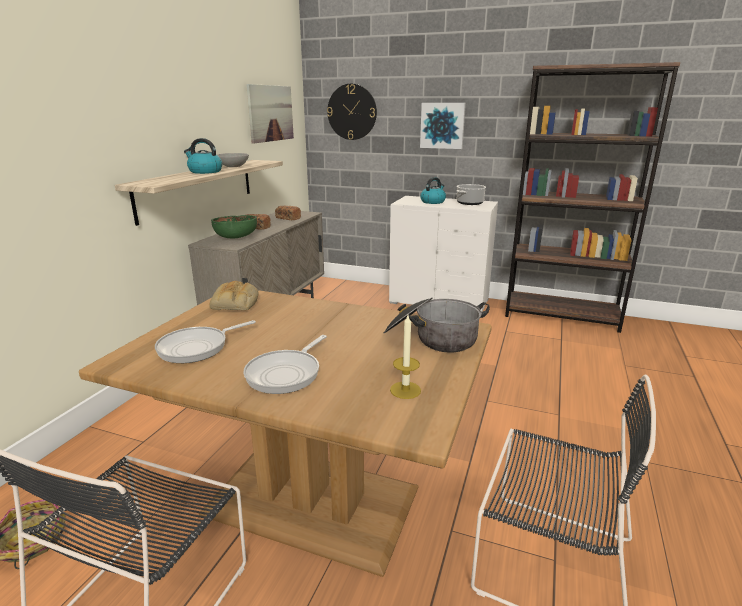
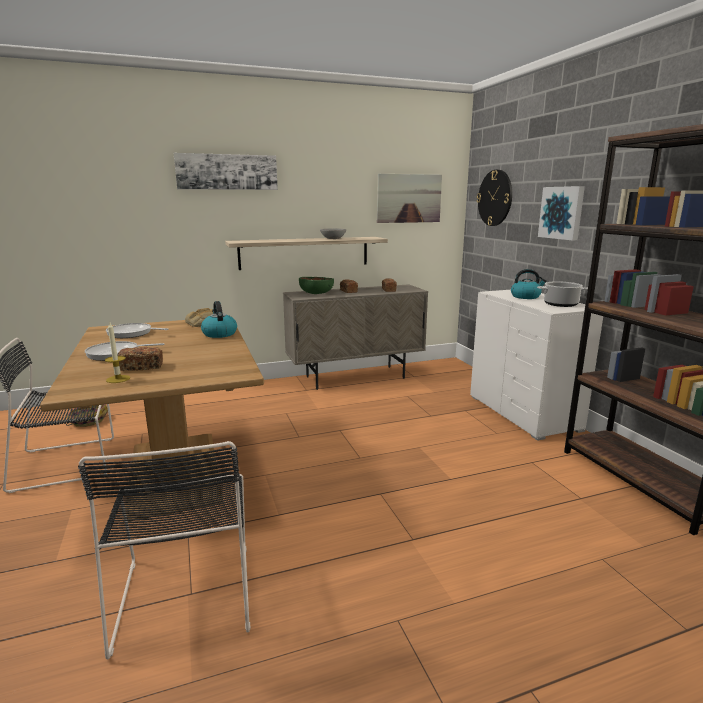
camera: 50 degrees right, 5 degrees down
kettle [184,138,222,174] -> kettle moved to [201,301,237,338]
cooking pot [383,298,490,352] -> none
none -> bread [118,347,163,371]
none -> picture [174,153,278,190]

